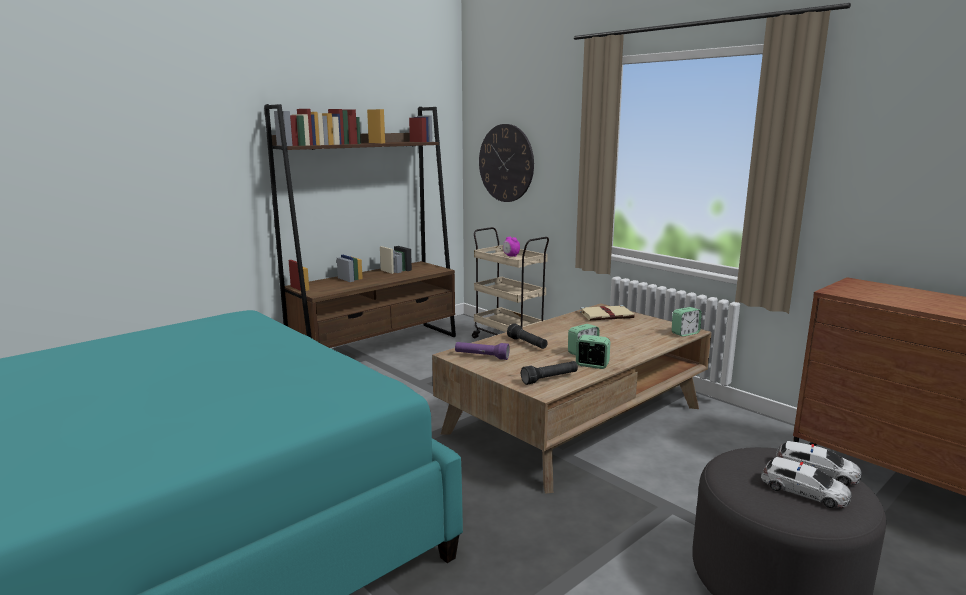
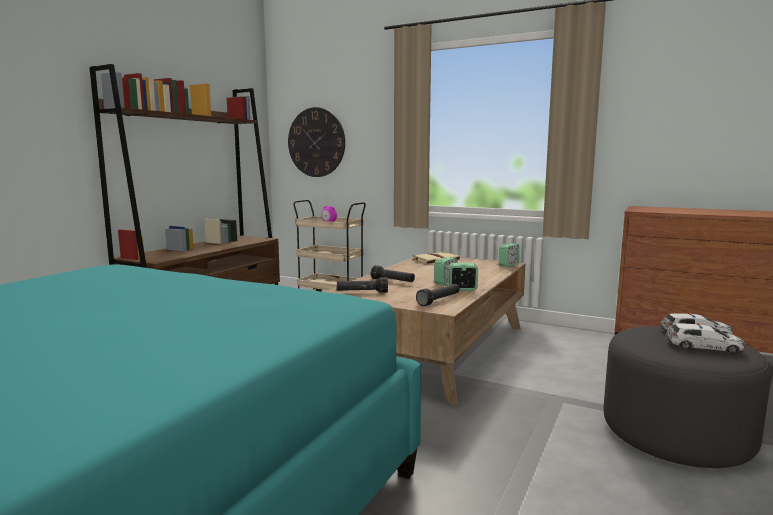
camera: 20 degrees left, 5 degrees down
purple flashlight [455,342,510,360] -> black flashlight [337,277,388,293]

